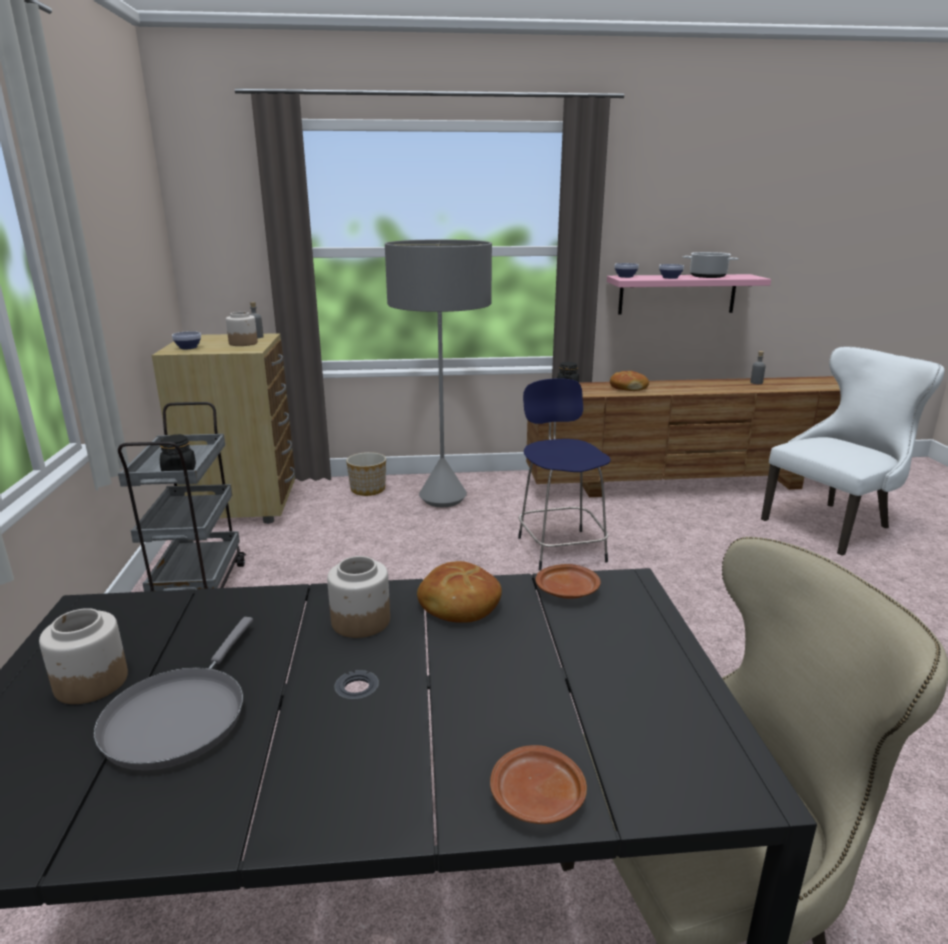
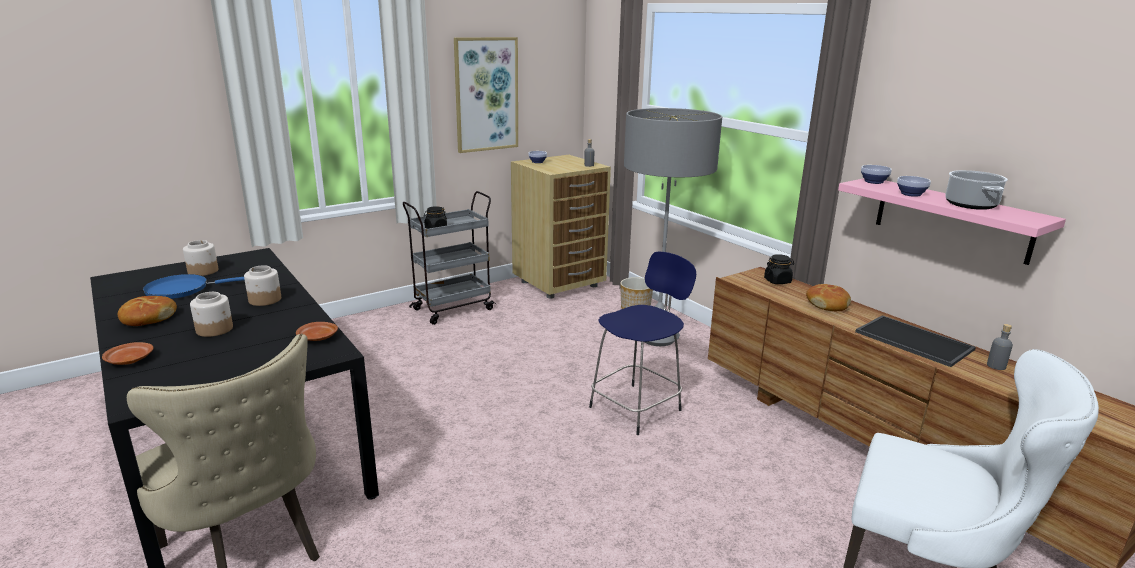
camera: 60 degrees right, 0 degrees up
grey frying pan [94,617,253,770] -> blue frying pan [143,274,245,299]
jar [226,312,258,346] -> jar moved to [190,292,233,337]
bread [417,561,502,623] -> bread moved to [118,296,177,326]
none -> picture [454,37,518,153]
none -> tray [855,315,976,367]

